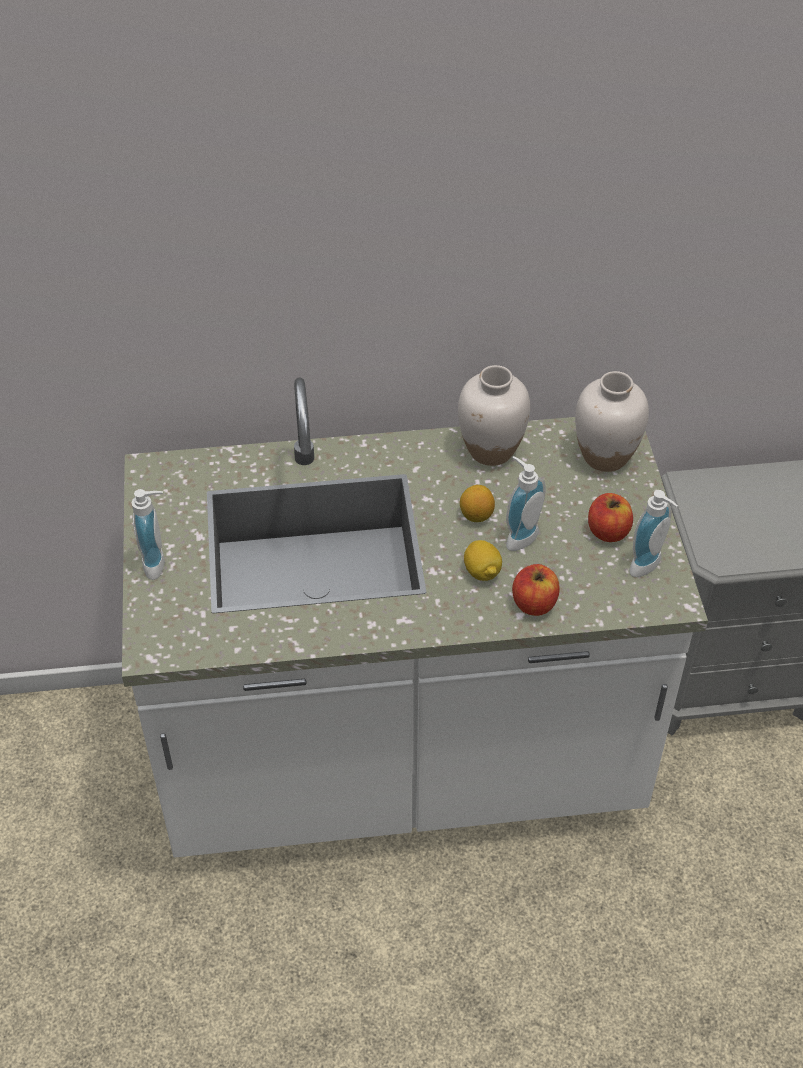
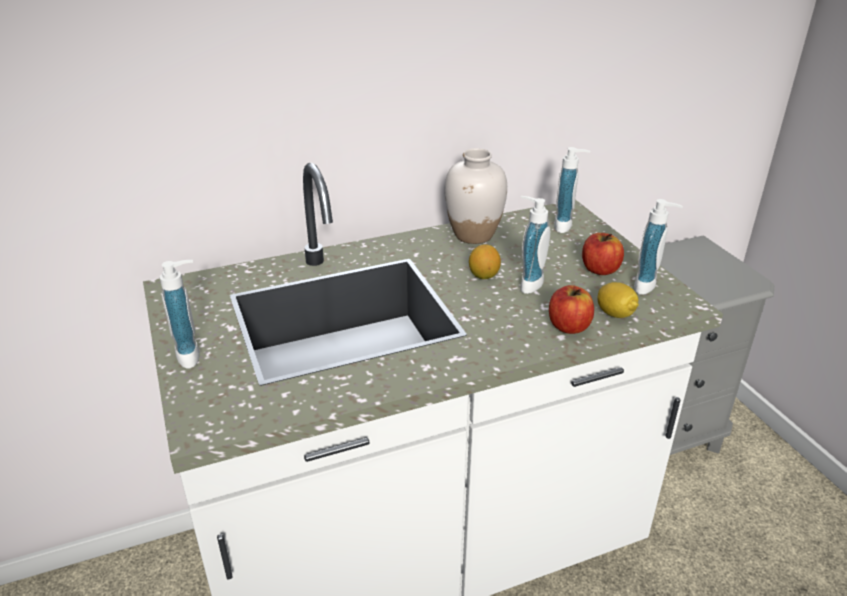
camera: 15 degrees left, 15 degrees down
lemon [464,540,502,581] -> lemon moved to [598,282,639,318]
white vase [575,371,649,472] -> soap dispenser [554,147,590,233]

